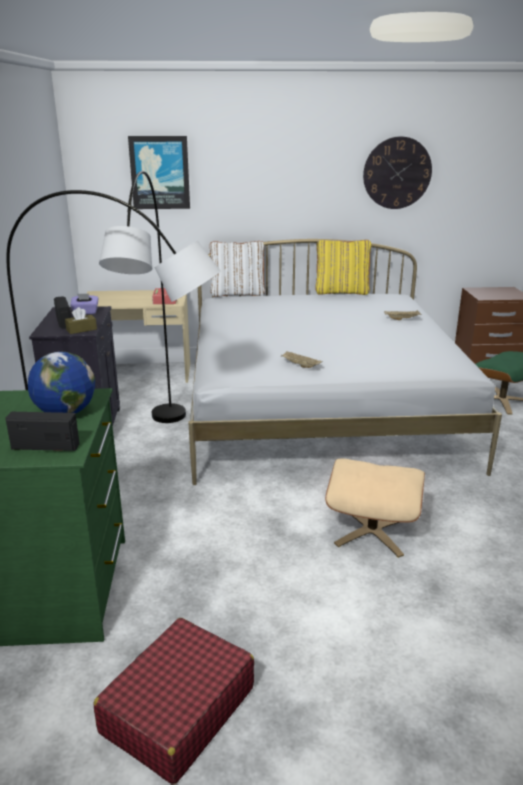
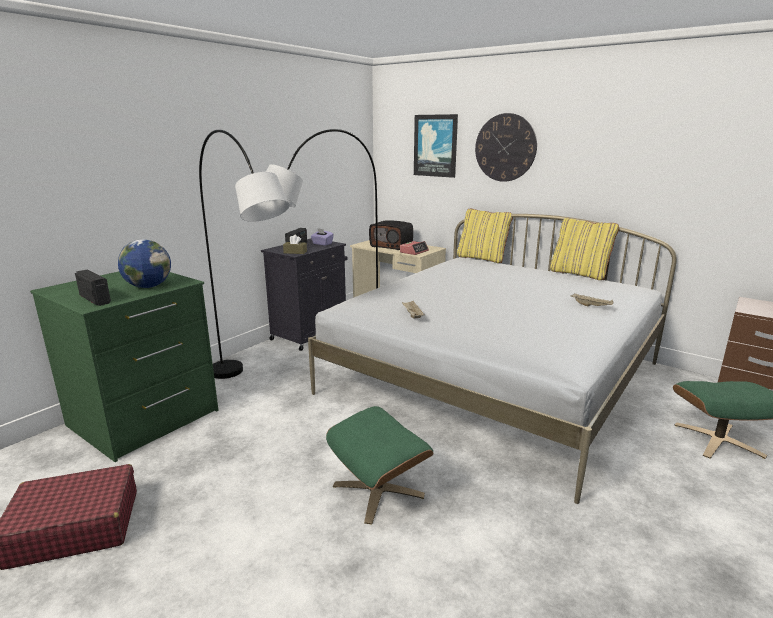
camera: 40 degrees right, 5 degrees down
white pillow [210,241,265,297] -> yellow pillow [457,208,513,263]
beige ottoman [325,459,425,558] -> green ottoman [326,406,434,525]
wall clock [363,136,432,209] -> wall clock moved to [475,113,537,182]
none -> radio [369,220,413,250]

